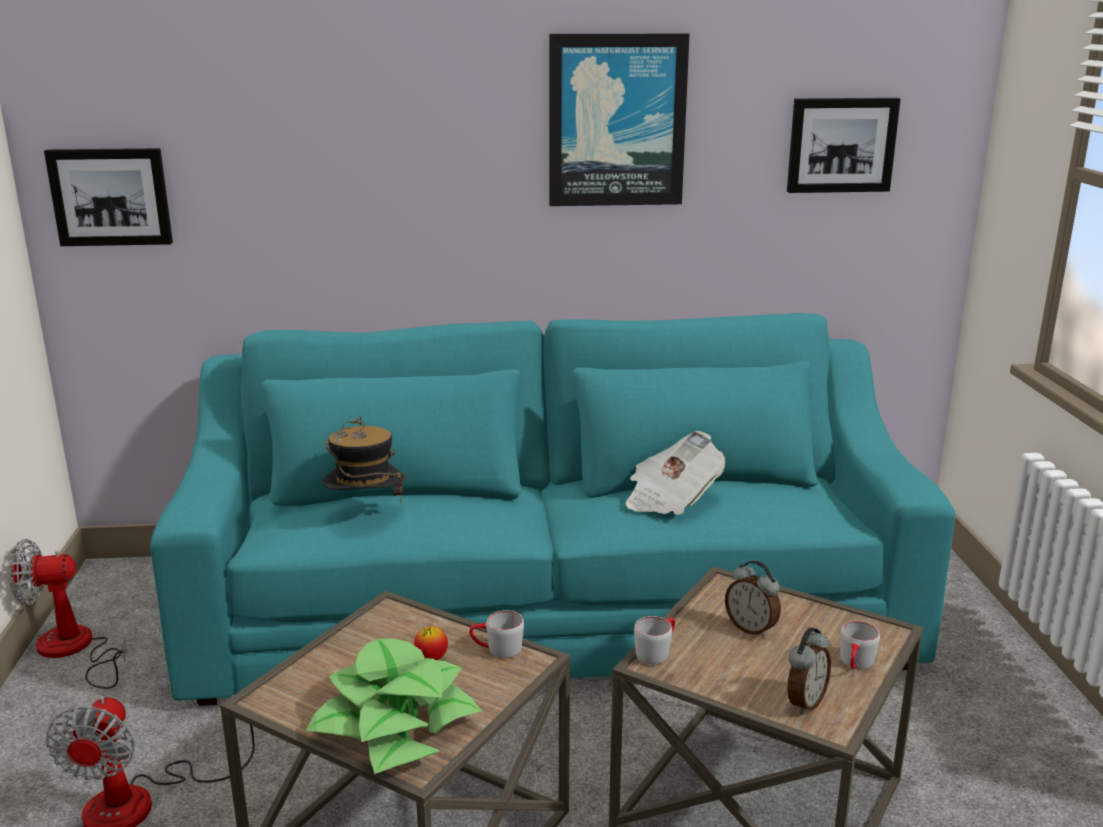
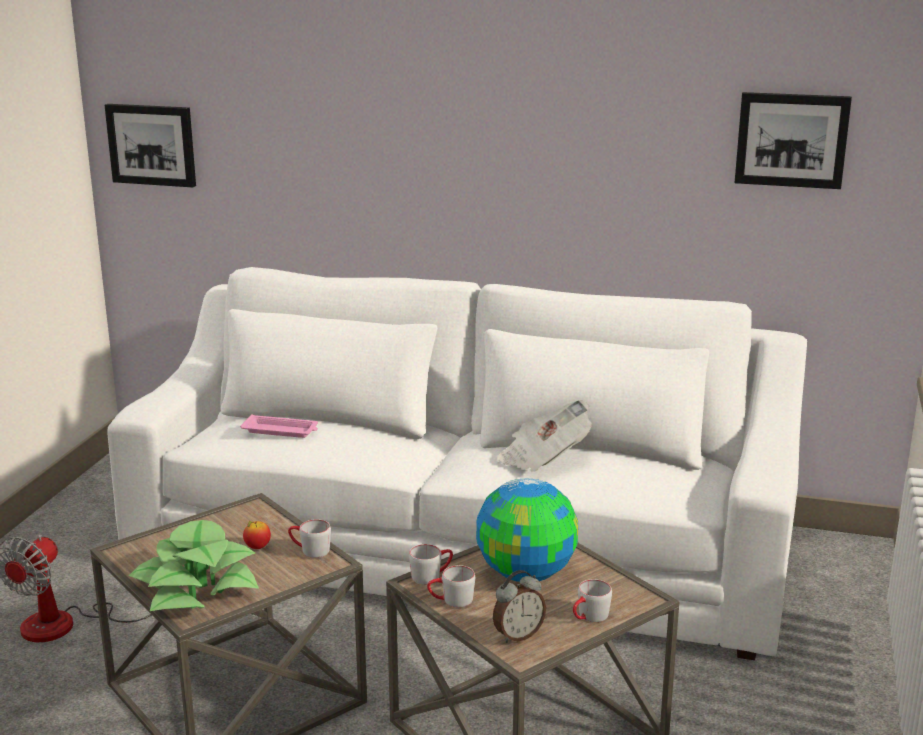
camera: 20 degrees right, 0 degrees up
fan [9,539,128,689] -> none
turquoise sofa [150,313,955,706] -> white sofa [107,267,807,660]
hat [323,416,406,504] -> pink tray [240,414,318,438]
picture [549,34,690,206] -> none
alarm clock [725,560,781,638] -> globe [476,479,578,582]
none -> grey mug [427,565,475,607]

